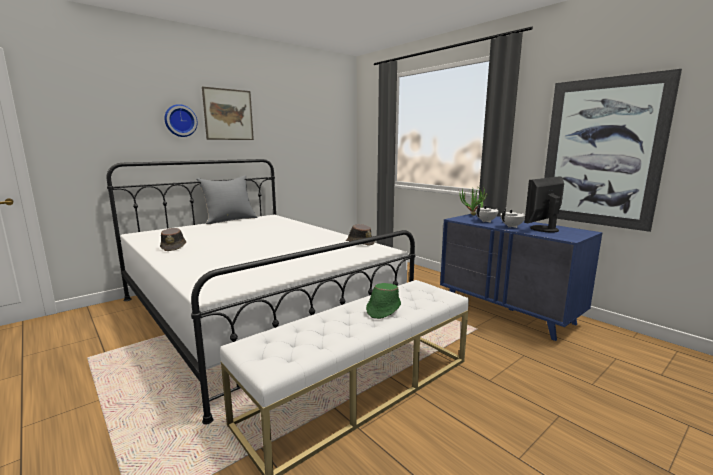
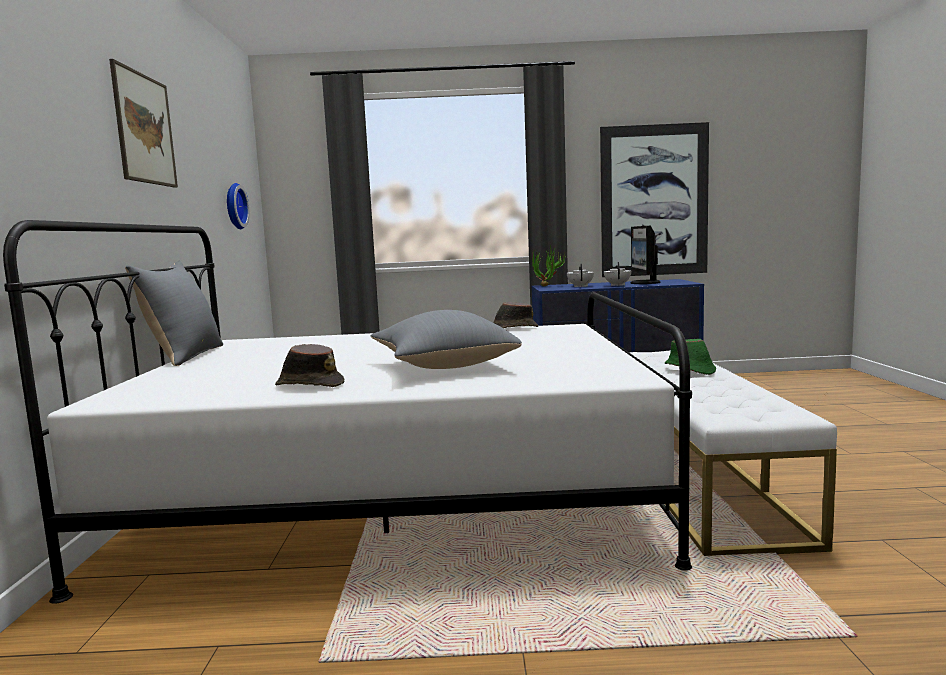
camera: 50 degrees left, 5 degrees down
wall clock [164,104,197,137] -> wall clock moved to [227,183,250,229]
none -> grey pillow [371,310,522,369]

